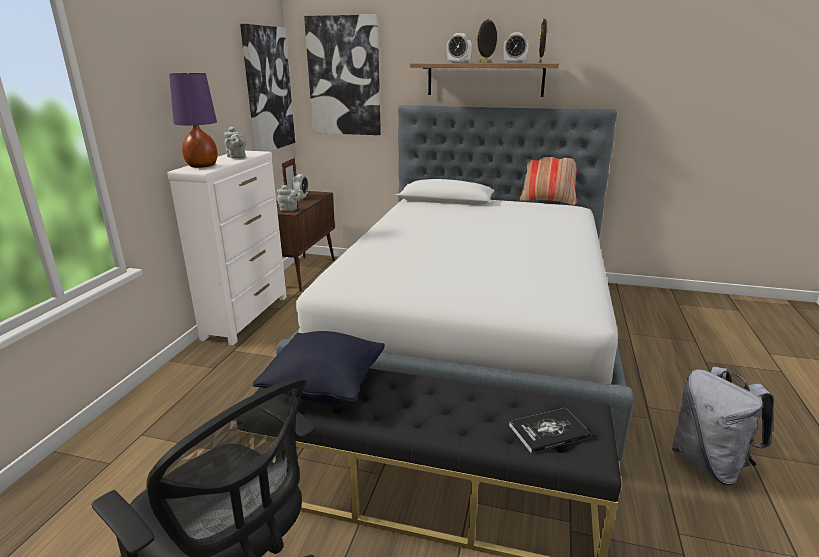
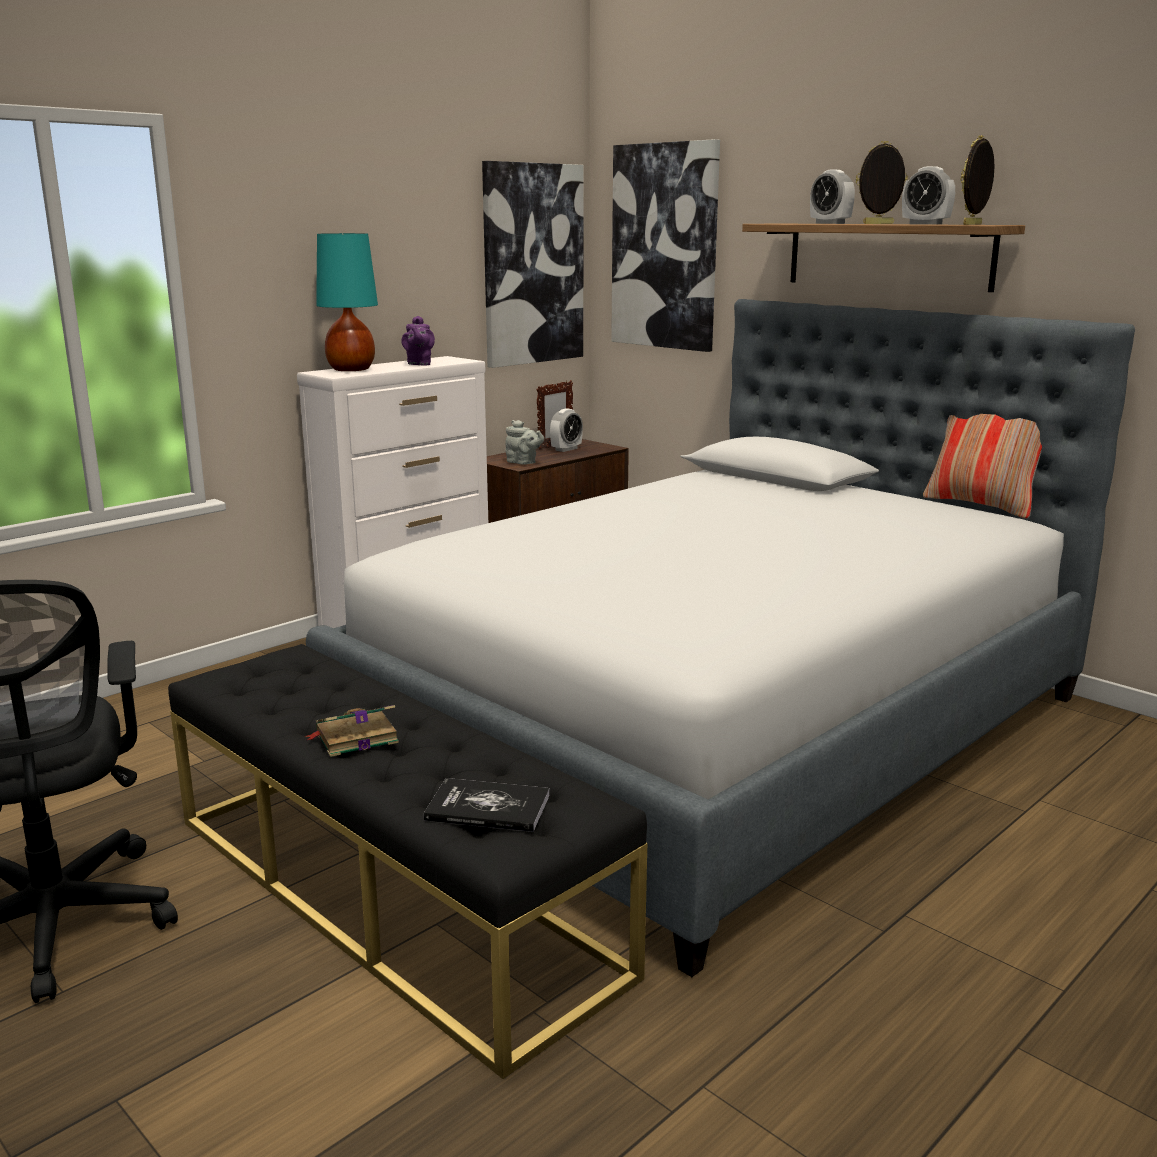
camera: 30 degrees right, 5 degrees down
purple table lamp [169,73,218,168] -> turquoise table lamp [316,233,378,371]
grey teapot [224,127,247,159] -> purple teapot [401,316,435,366]
black pillow [253,331,385,404] -> none
grey backpack [672,366,774,485] -> none
none -> book [305,705,399,757]

